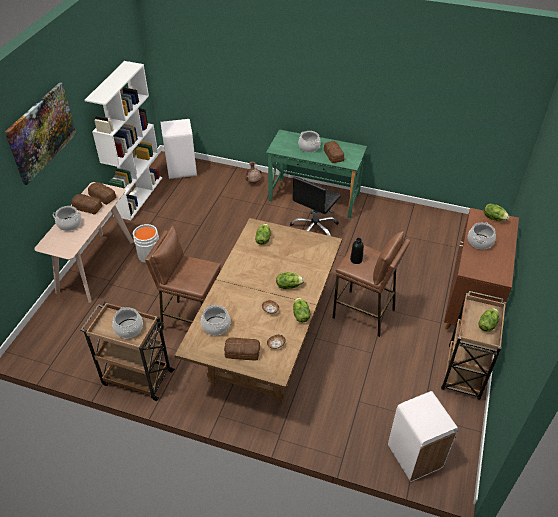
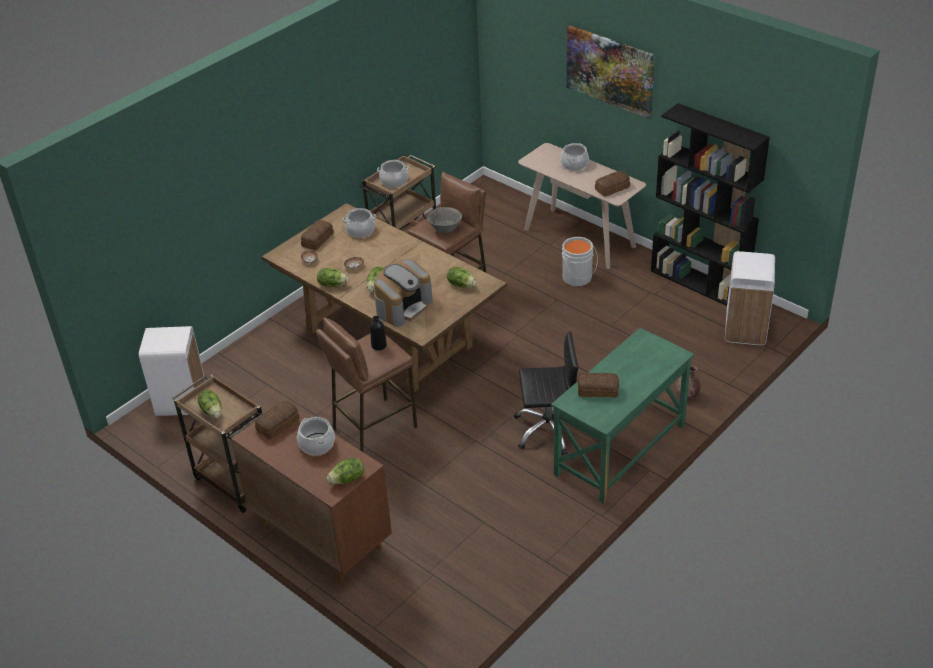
camera: 115 degrees right, 5 degrees down
bread [72,194,102,214] -> bread moved to [255,401,300,440]
white bookcase [85,61,162,220] -> black bookcase [651,103,770,306]
black office chair [290,176,341,236] -> black office chair turned 120 degrees clockwise [514,331,578,455]
cooking pot [299,131,321,152] -> none
none -> coffee machine [374,259,432,327]
none -> grey bowl [427,207,462,233]

